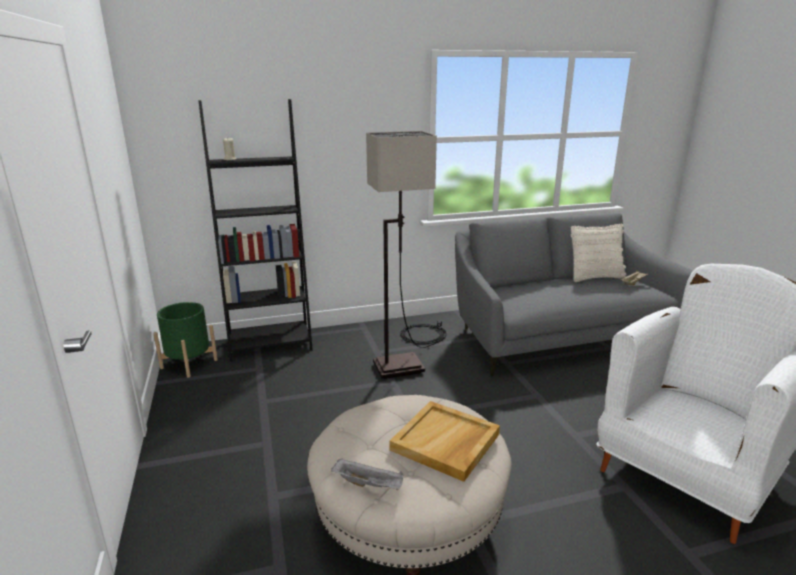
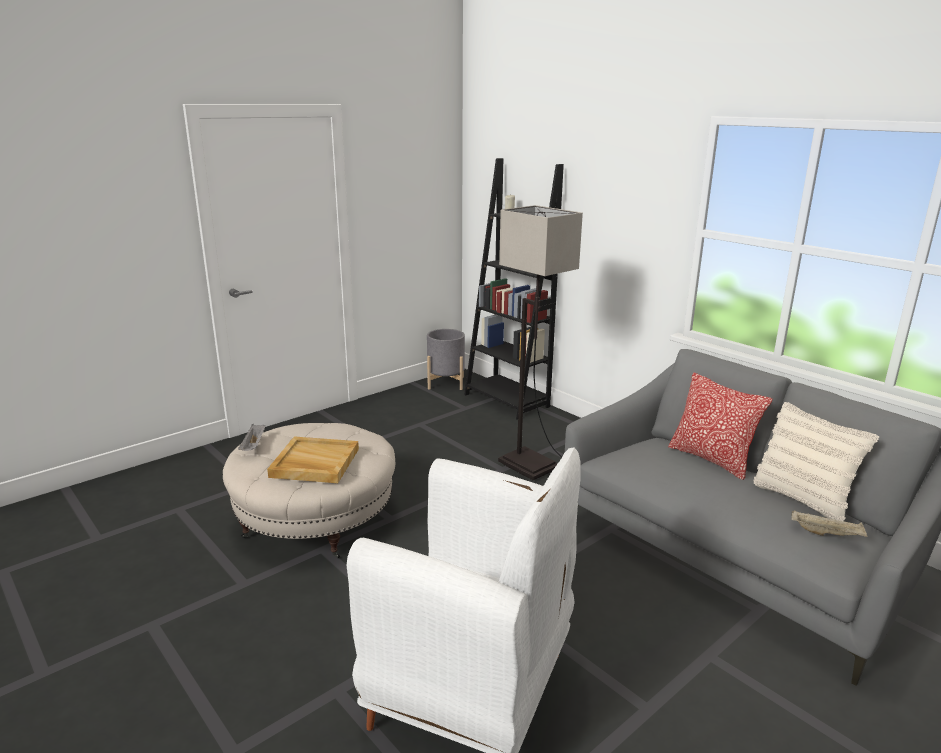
camera: 65 degrees right, 0 degrees up
green planter [153,302,218,378] -> grey planter [427,329,465,390]
none -> pillow [668,372,773,480]

